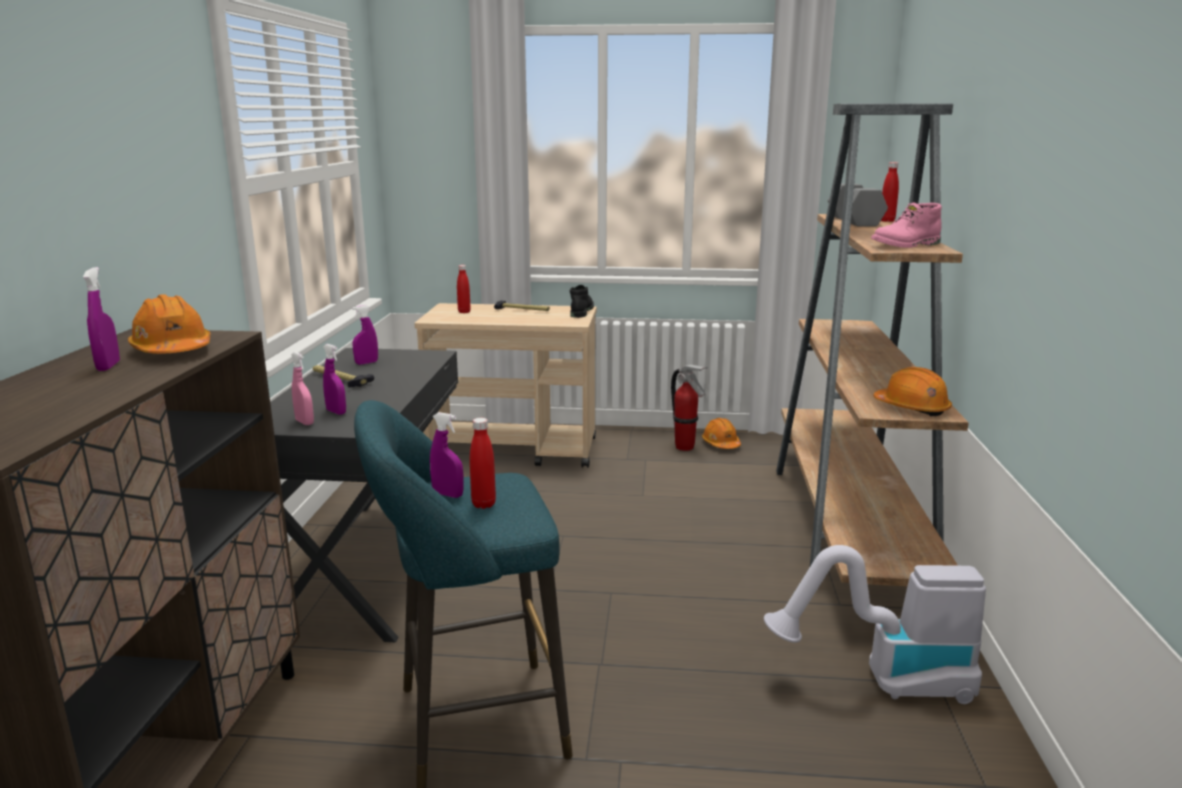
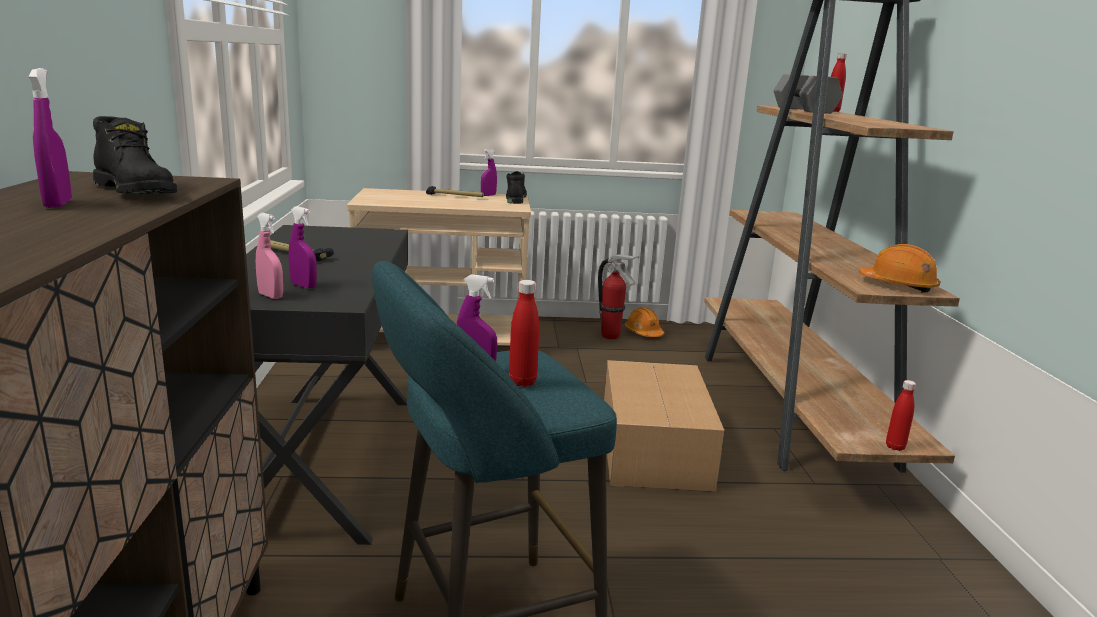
camera: 10 degrees left, 0 degrees up
orange hard hat [128,294,211,354] -> black boot [93,116,177,194]
purple spray bottle [352,305,378,365] -> purple spray bottle moved to [481,149,497,196]
red bottle [457,265,471,313] -> red bottle moved to [886,380,916,451]
vacuum cleaner [764,545,986,704] -> none
pink boot [871,202,942,248] -> none
none -> cardboard box [604,360,725,492]

